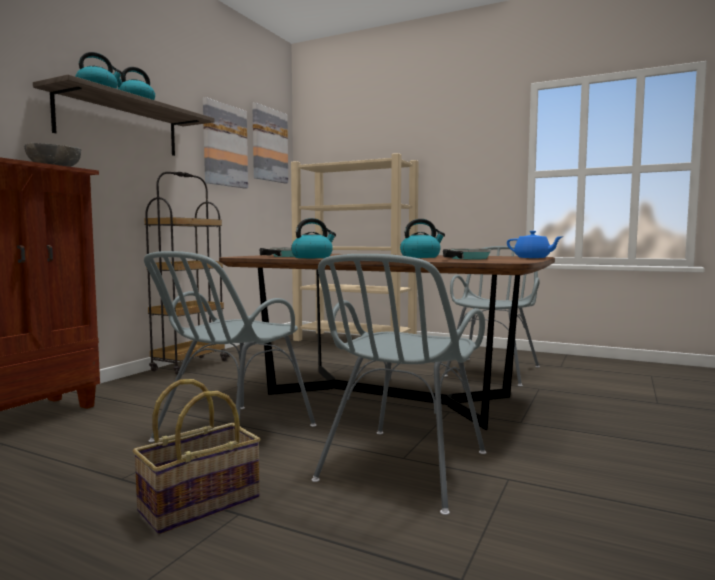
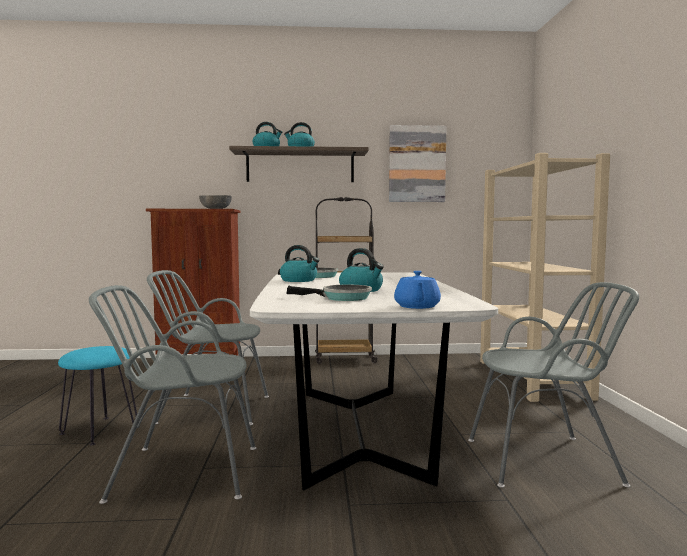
camera: 60 degrees right, 0 degrees up
basket [133,379,261,534] -> turquoise stool [58,346,138,445]
brown dining table [219,254,555,430] -> white dining table [250,272,498,490]
picture [252,103,288,183] -> none

